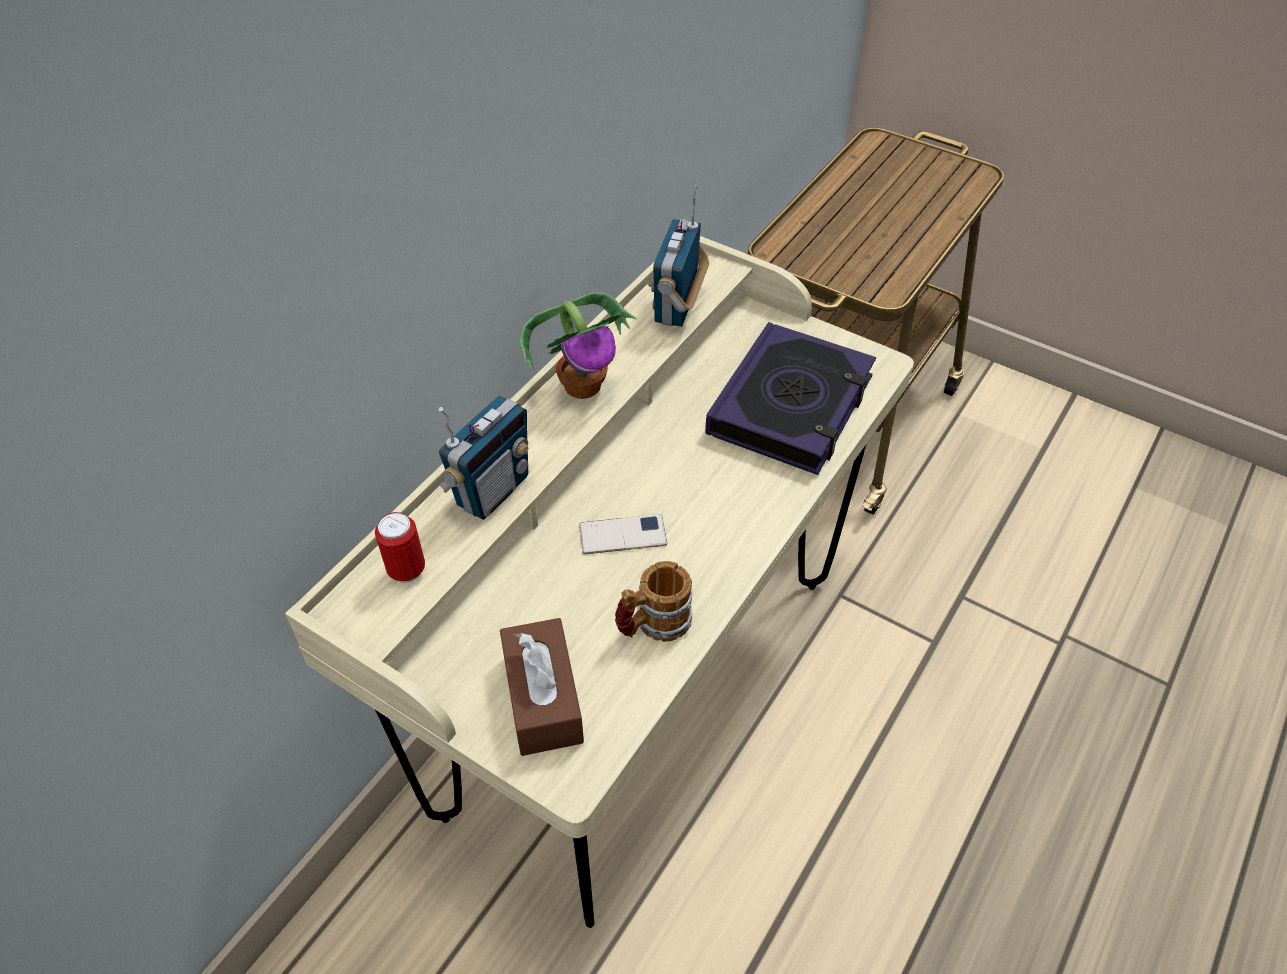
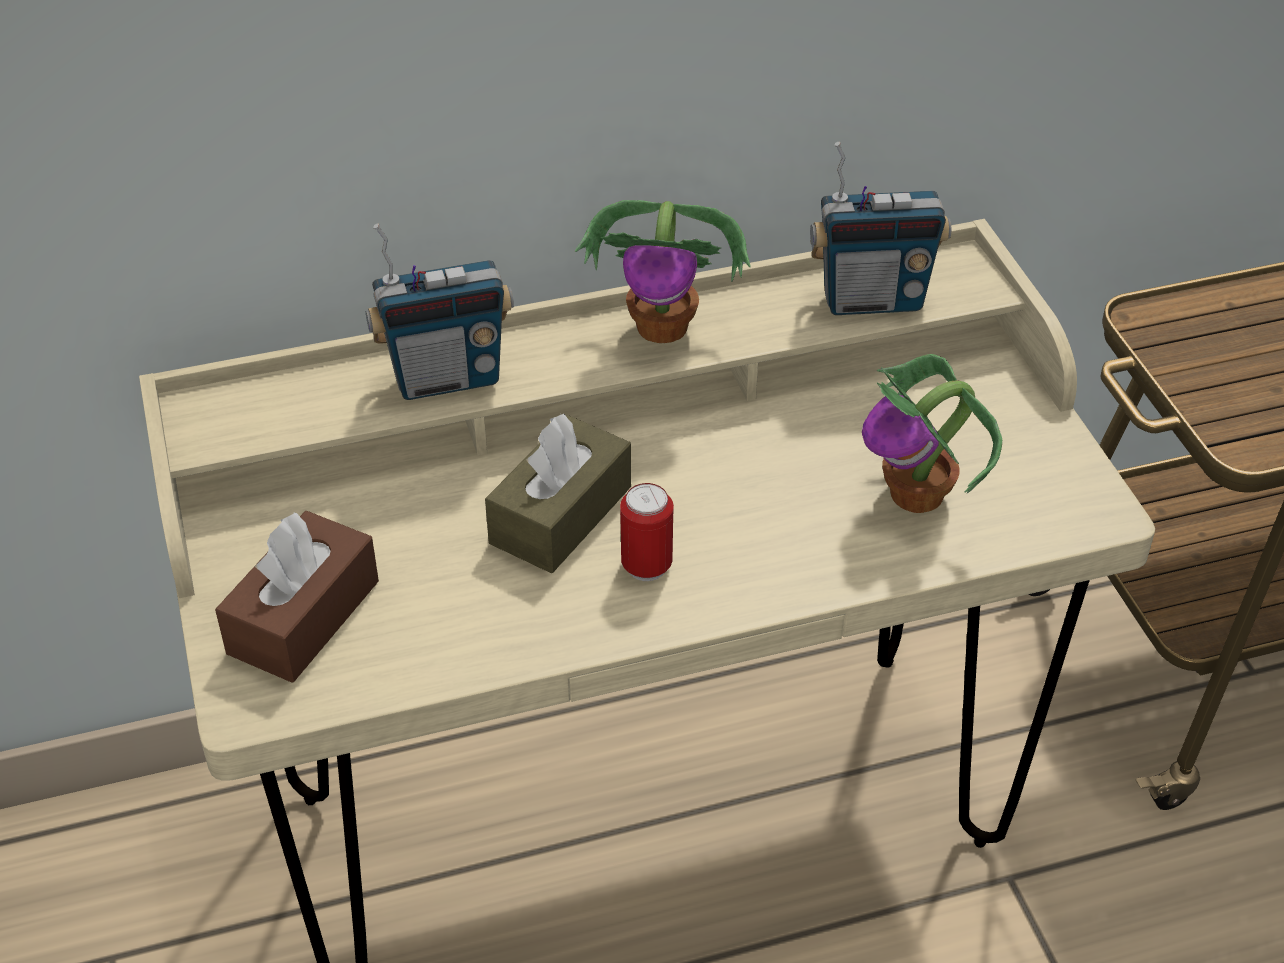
camera: 40 degrees right, 5 degrees down
can [375,512,425,583] -> can moved to [620,483,674,581]
phone [579,514,667,554] -> brown tissue box [485,414,631,573]
mug [615,561,692,642] -> none
radio [648,185,709,327] -> radio turned 150 degrees counterclockwise [810,142,951,315]
book [705,322,876,475] -> potted plant [862,354,1002,513]

